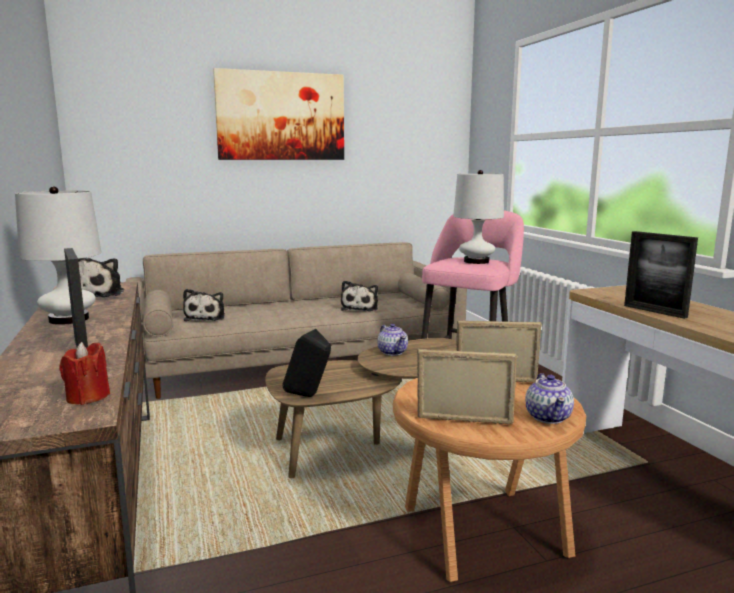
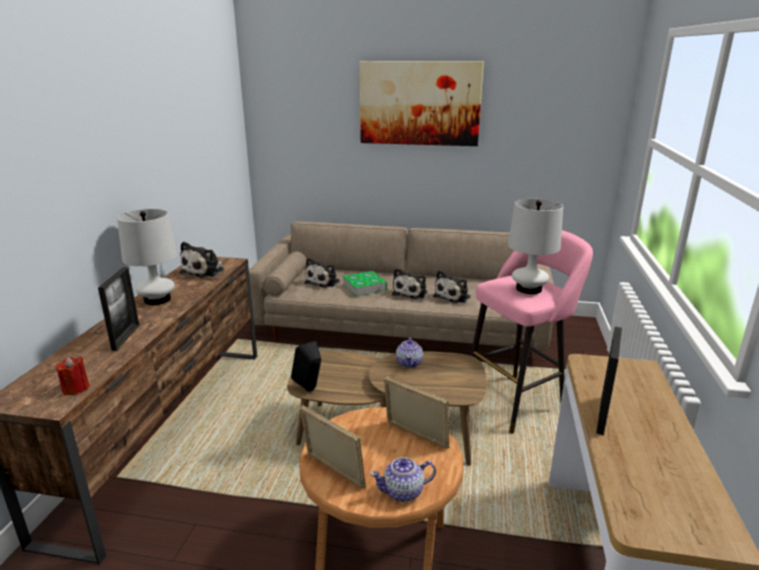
camera: 30 degrees right, 10 degrees up
teapot [525,373,574,424] -> teapot turned 45 degrees clockwise [370,457,436,502]
picture frame [624,231,698,319] -> picture frame turned 150 degrees counterclockwise [596,327,622,435]
none -> book [343,271,387,296]
none -> plush toy [392,268,428,300]

